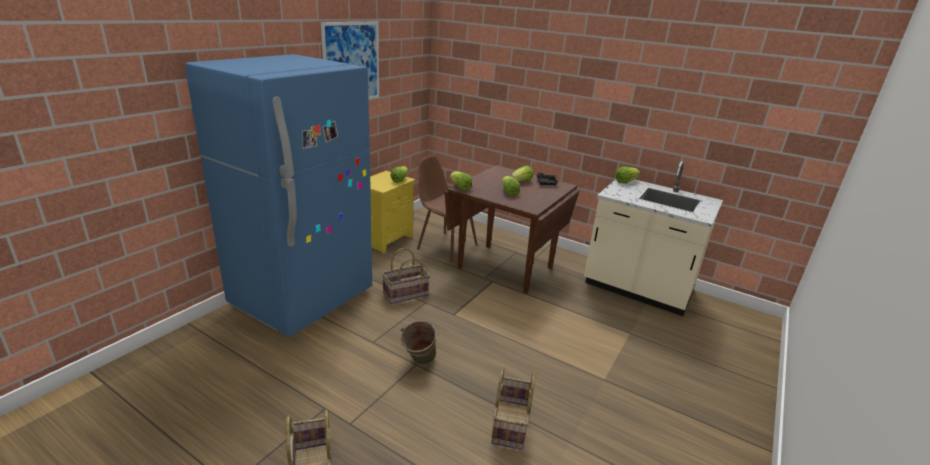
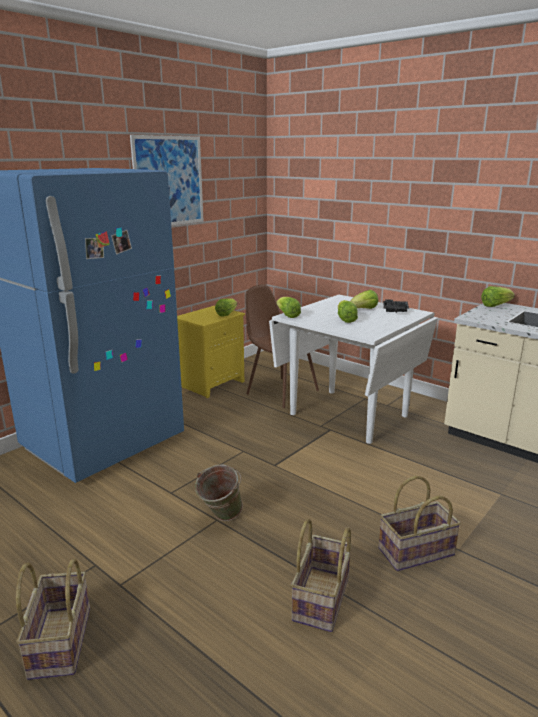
camera: 10 degrees right, 5 degrees down
basket [382,248,430,304] -> basket moved to [378,476,461,571]
brown dining table [444,165,580,293] -> white dining table [269,295,438,444]

